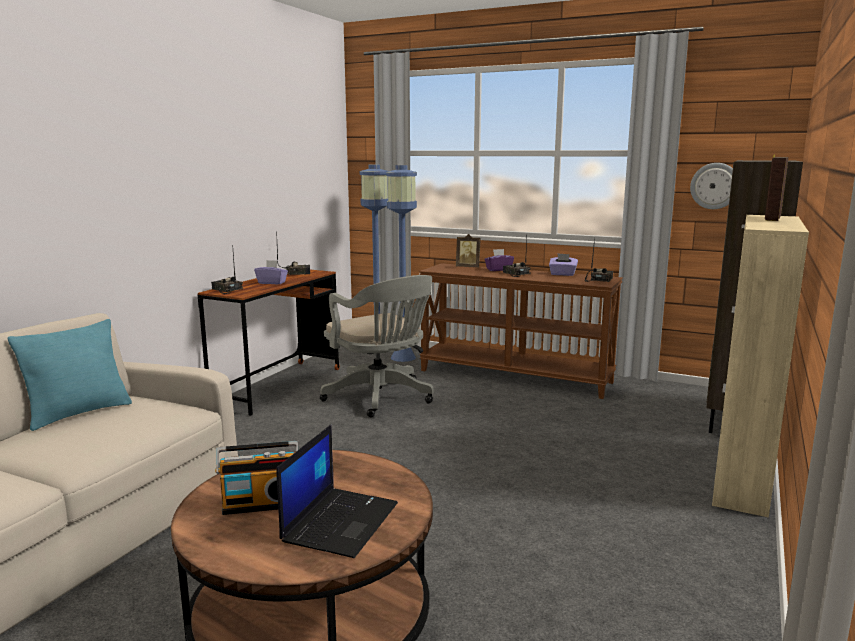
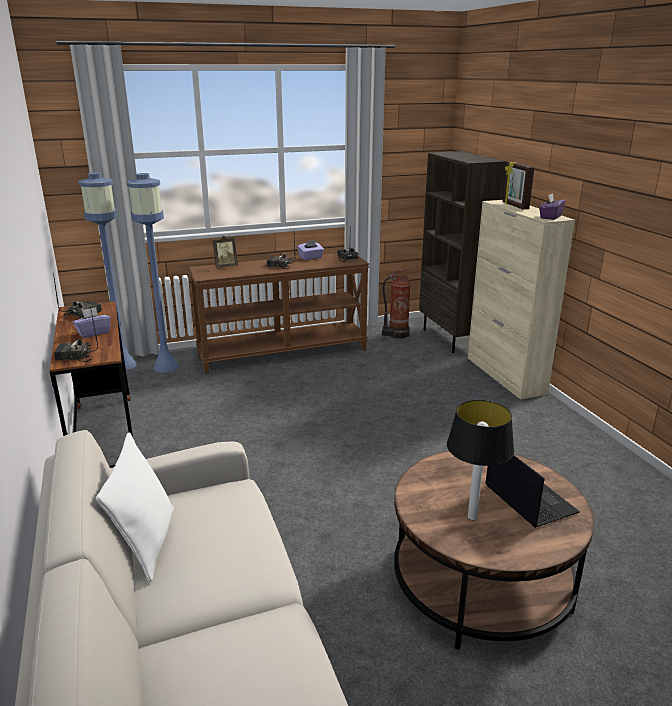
camera: 45 degrees left, 10 degrees up
turquoise pillow [8,319,132,431] -> white pillow [96,432,174,582]
radio [215,441,298,515] -> table lamp [447,400,514,520]
grey office chair [320,275,434,417] -> none
purple tissue box [484,249,514,271] -> purple tissue box moved to [539,193,565,220]
wall clock [690,163,733,209] -> none
none -> fire extinguisher [382,270,411,339]

